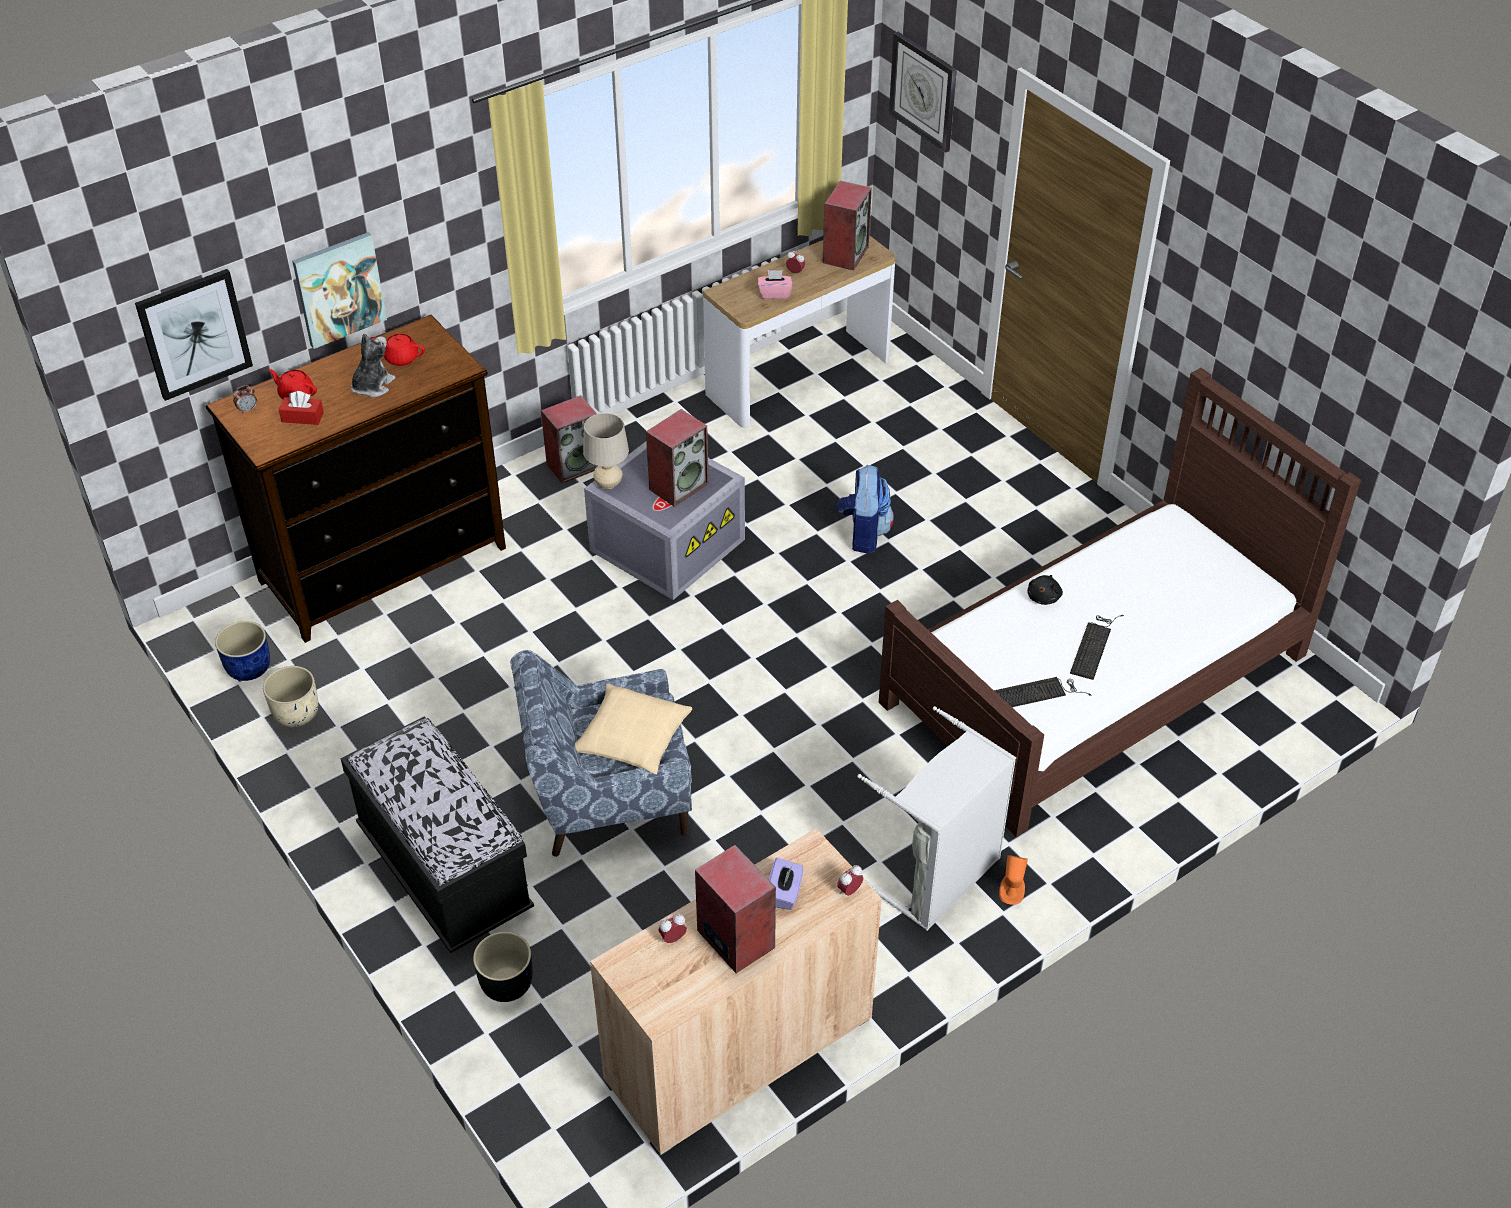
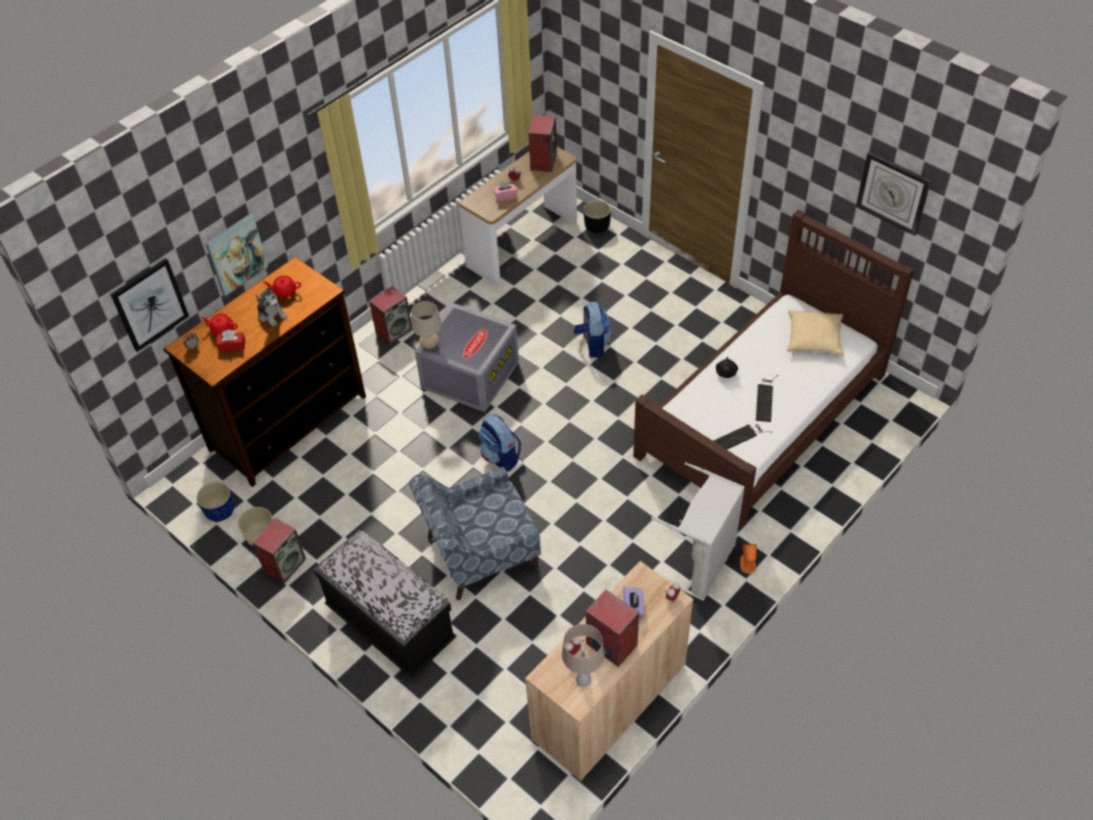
camera: 10 degrees left, 5 degrees up
plush toy [351,333,396,398] -> plush toy turned 120 degrees clockwise [256,287,288,327]
black planter [473,932,533,1002] -> black planter moved to [584,200,611,234]
beige pillow [575,684,692,774] -> beige pillow moved to [787,310,844,356]
speaker [646,409,709,507] -> speaker moved to [253,518,306,584]
wall clock [889,32,957,153] -> wall clock moved to [856,151,931,236]
none -> backpack [479,414,521,471]
none -> beige table lamp [562,624,605,687]

